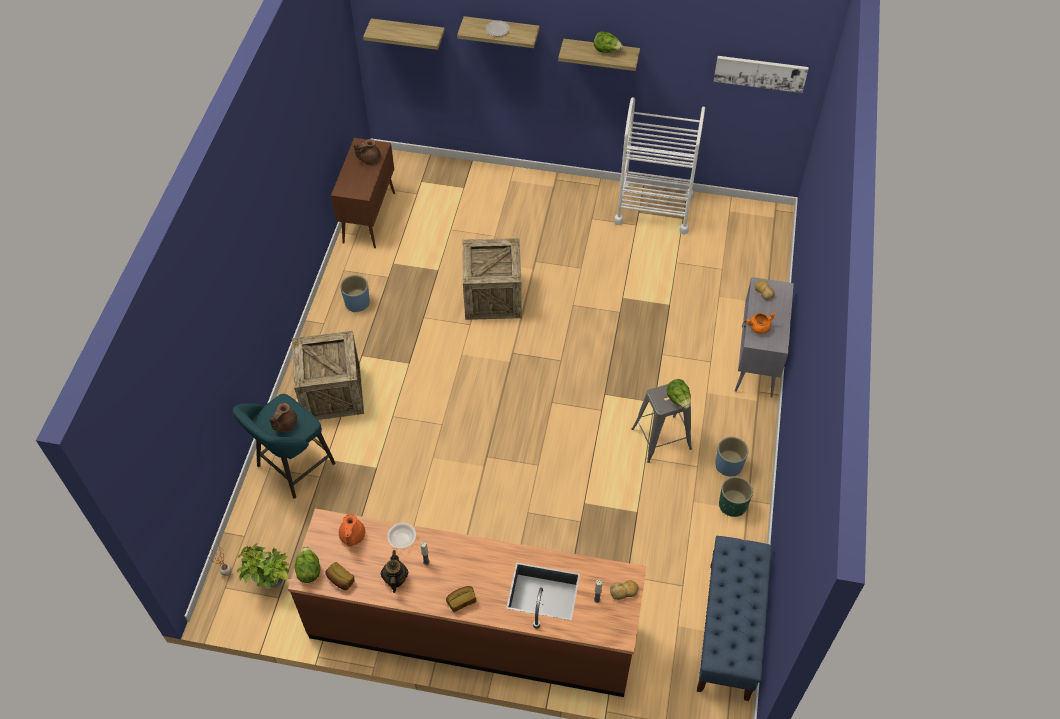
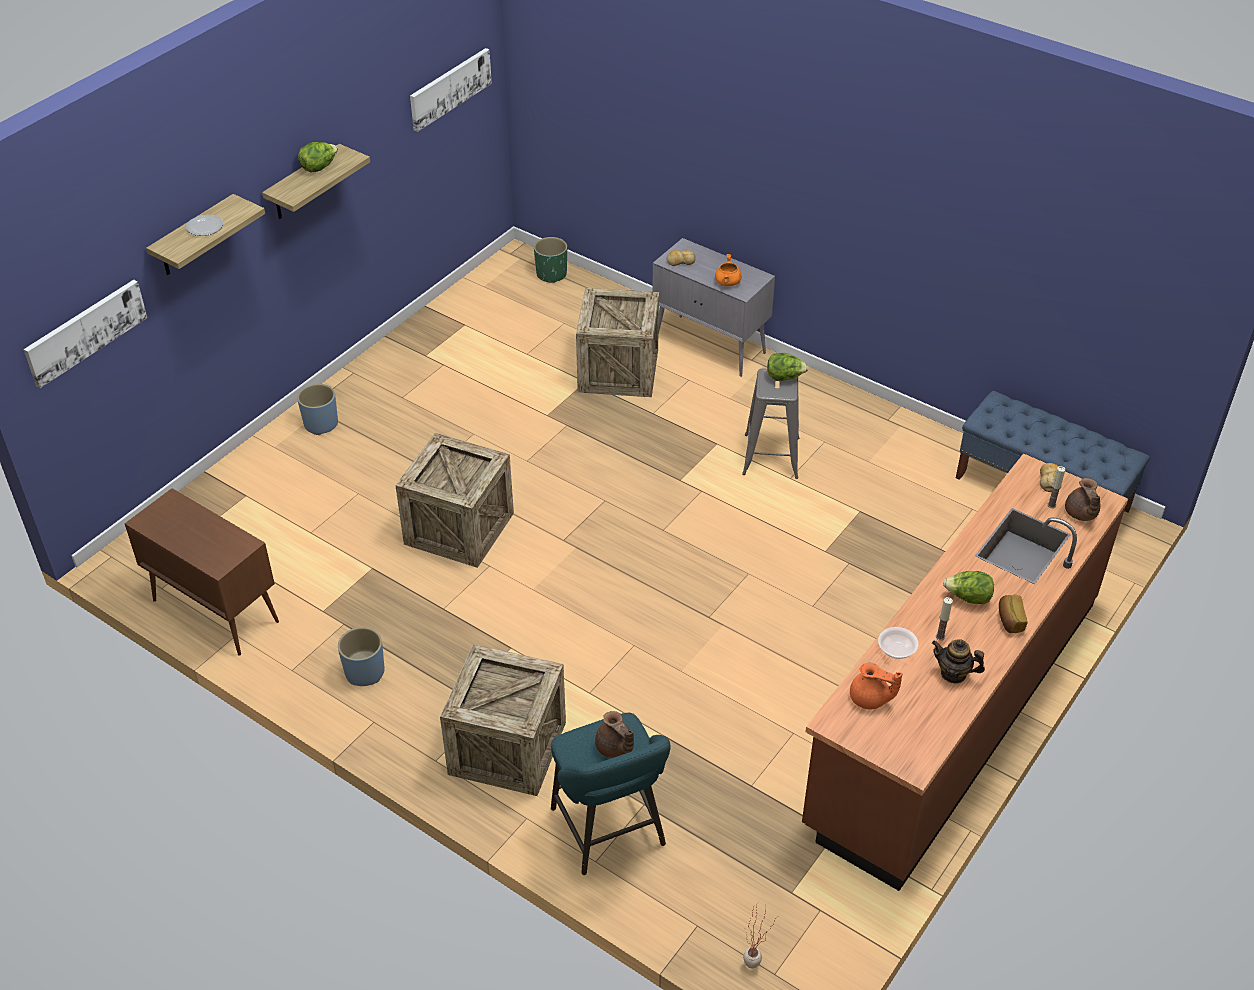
camera: 65 degrees left, 10 degrees down
potted plant [237,543,289,589] -> none
lettuce [295,547,320,583] -> lettuce moved to [943,571,994,604]
bread [325,562,355,590] -> none
brown teapot [354,139,381,165] -> brown teapot moved to [1065,478,1100,521]
shelf [363,18,445,50] -> picture [24,280,147,388]
white cart [614,97,705,234] -> none
blue planter [715,437,748,476] -> blue planter moved to [297,384,338,435]
green planter [719,476,753,517] -> green planter moved to [534,237,567,283]
none -> crate [576,288,659,397]

